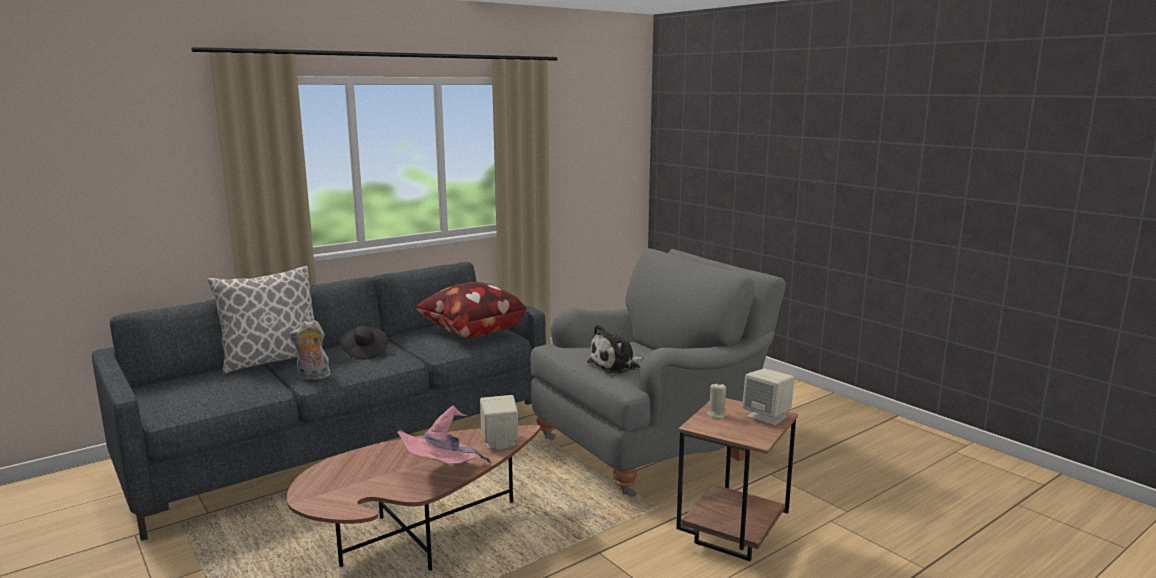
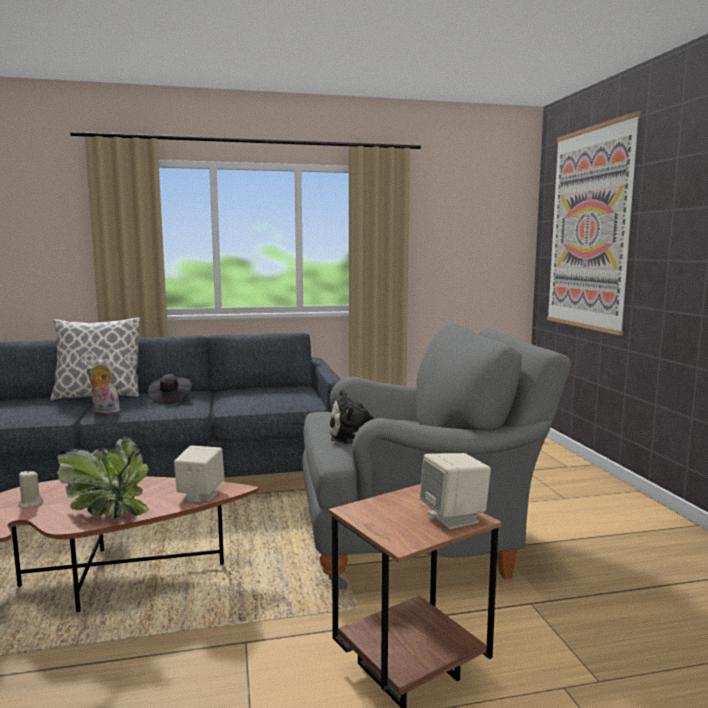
camera: 25 degrees right, 5 degrees down
pink hat [397,406,491,464] -> potted plant [57,436,149,519]
pillow [415,282,527,338] -> none
beige candle [707,384,727,419] -> beige candle moved to [18,470,43,509]
none -> picture [547,111,640,335]

